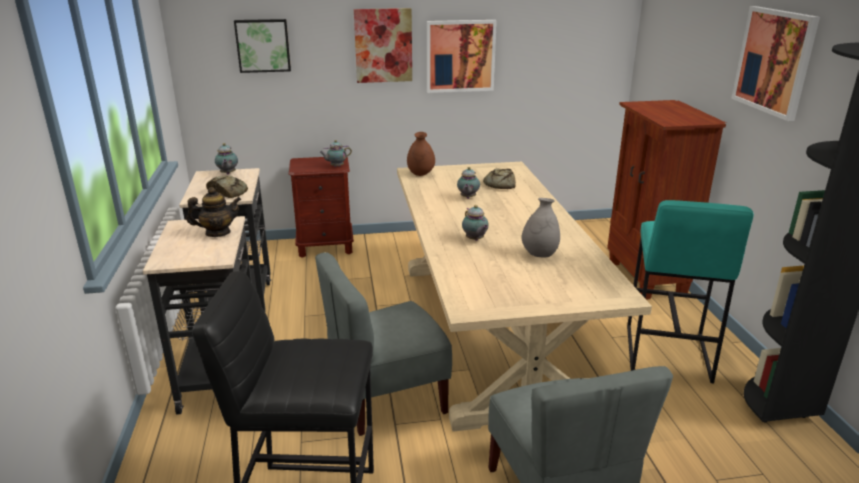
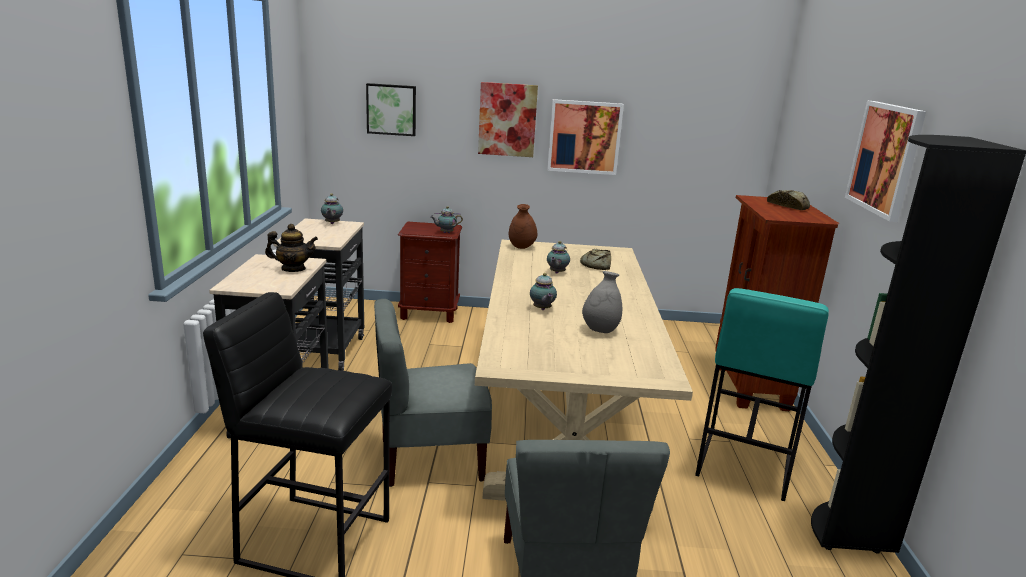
camera: 10 degrees right, 5 degrees down
bread [206,176,248,198] -> bread moved to [767,190,810,210]

